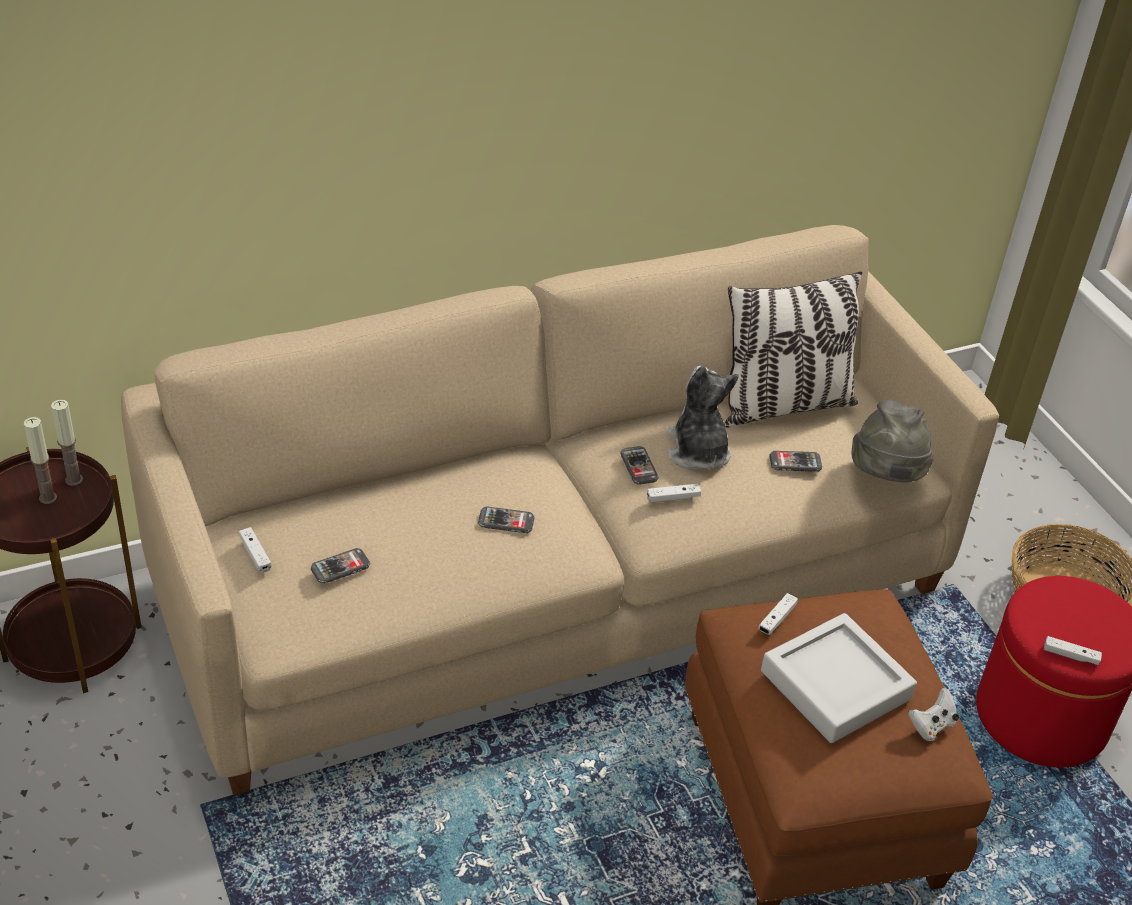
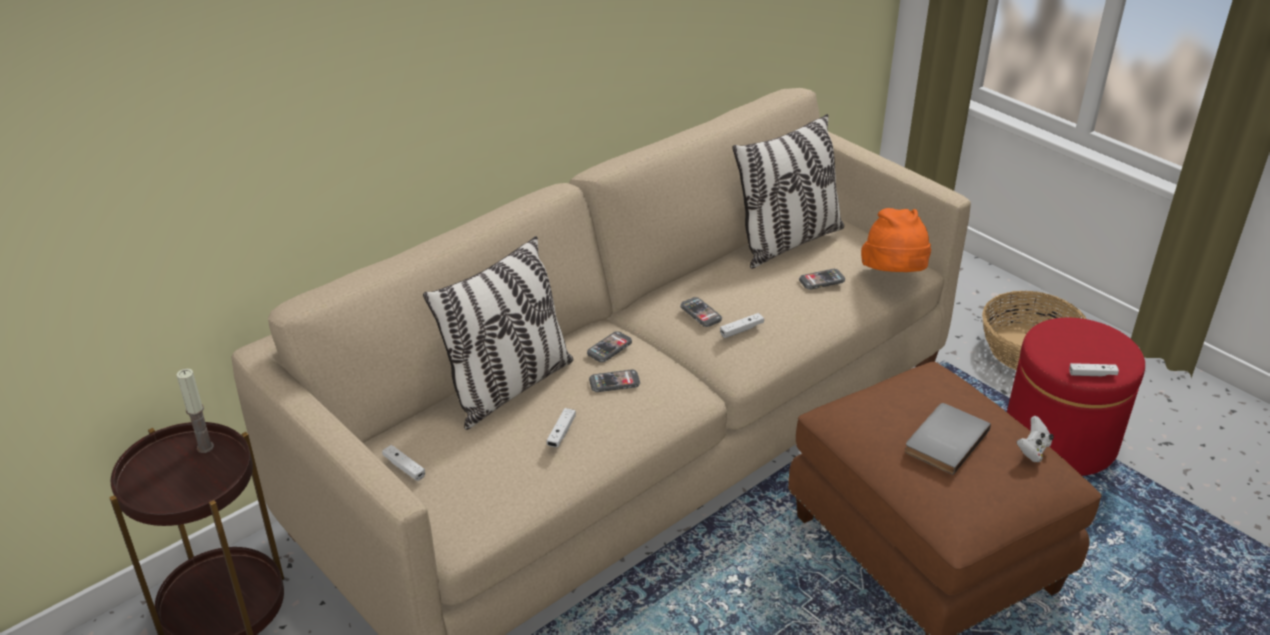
camera: 15 degrees left, 5 degrees down
candle [24,417,57,504] -> none
phone [311,548,370,584] -> phone moved to [587,331,632,362]
plush toy [667,365,739,470] -> none
white game controller [758,593,798,635] -> white game controller moved to [546,408,576,447]
grey tray [761,613,917,743] -> grey book [905,403,991,475]
grey hat [852,400,933,483] -> orange hat [861,208,931,272]
none -> pillow [423,236,574,430]

